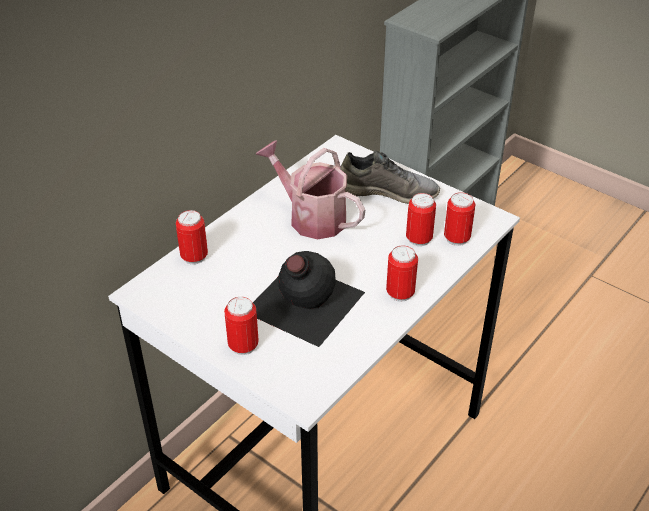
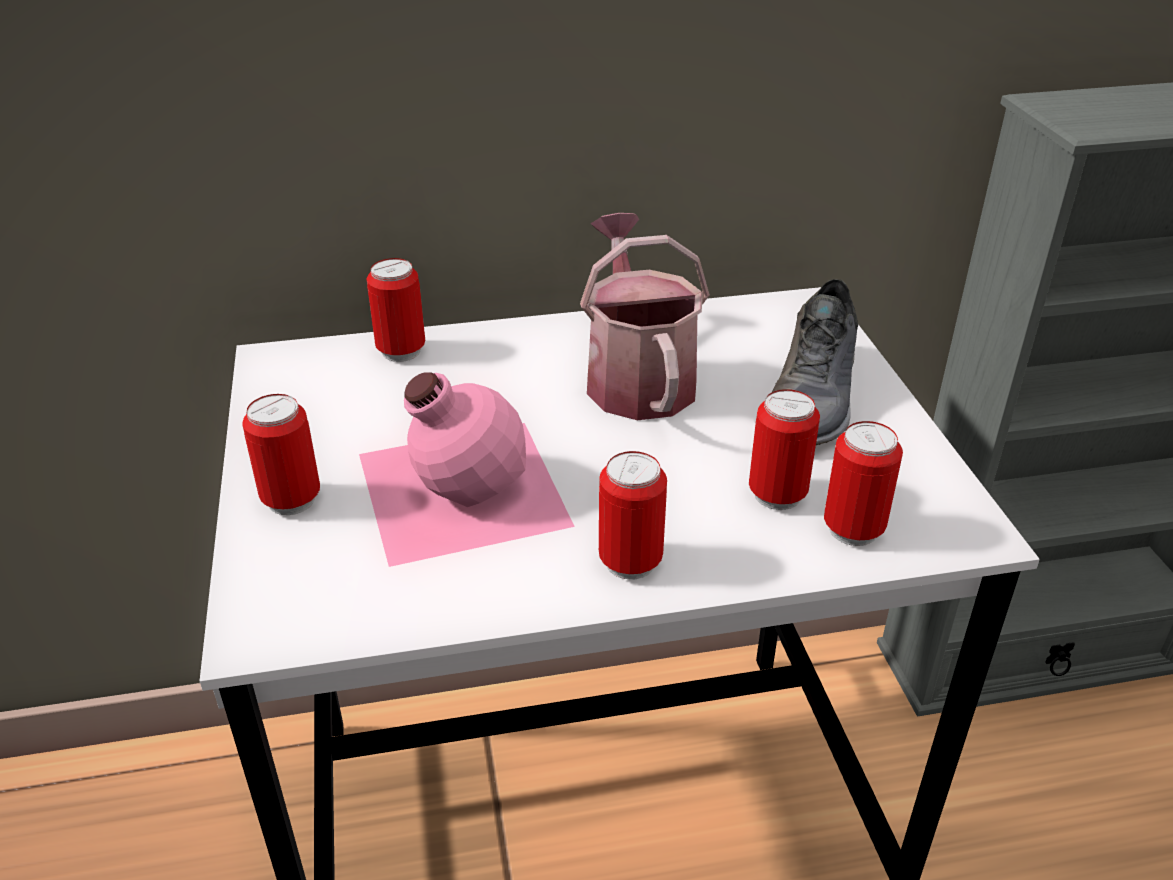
camera: 40 degrees right, 5 degrees down
black bottle [253,251,365,347] -> pink bottle [359,372,575,567]
grey shoe [340,150,440,204] -> grey shoe turned 60 degrees clockwise [772,279,858,445]

